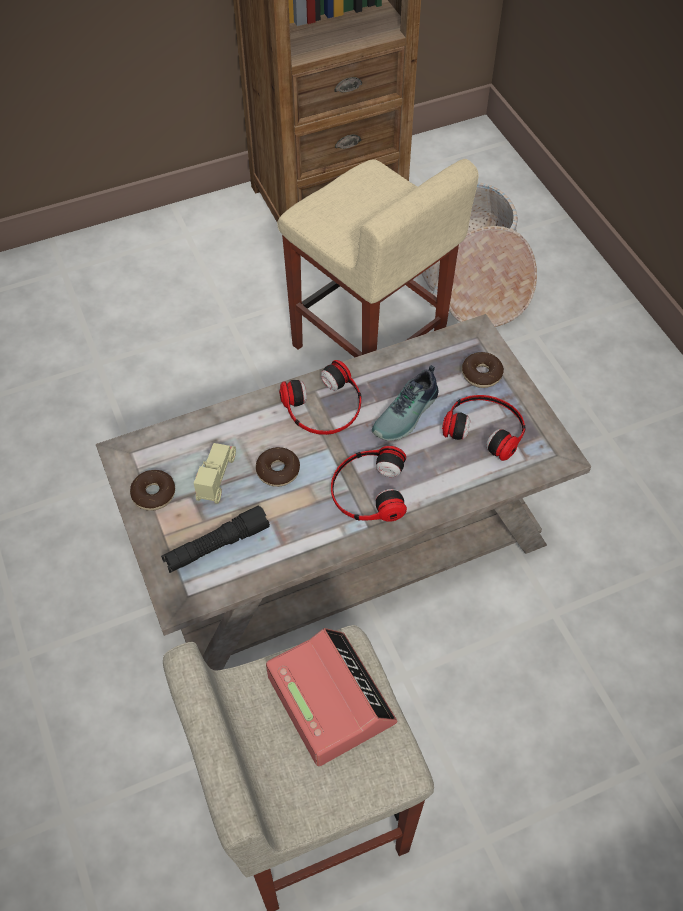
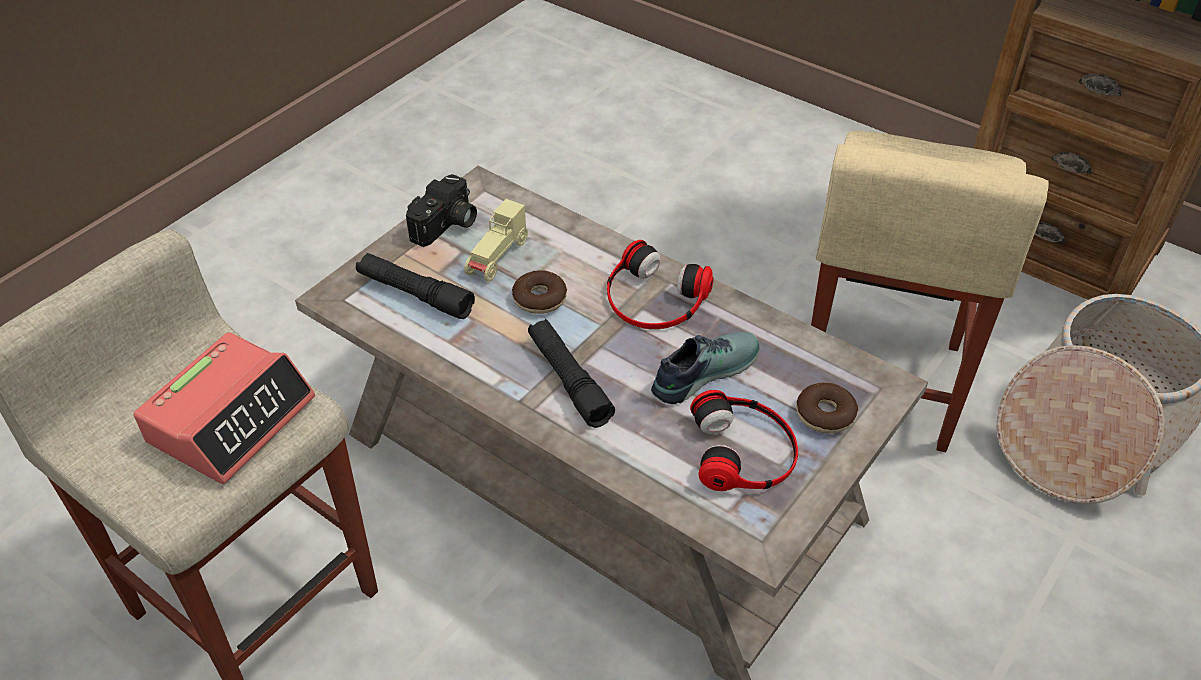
camera: 60 degrees right, 10 degrees down
donut [130,470,175,511] -> camera [406,174,477,247]
beige toy car [194,443,236,504] -> beige toy car turned 135 degrees clockwise [464,199,528,282]
headphones [331,446,407,522] -> black flashlight [528,319,615,428]
shoe [372,365,438,441] -> shoe turned 135 degrees clockwise [651,332,759,404]

